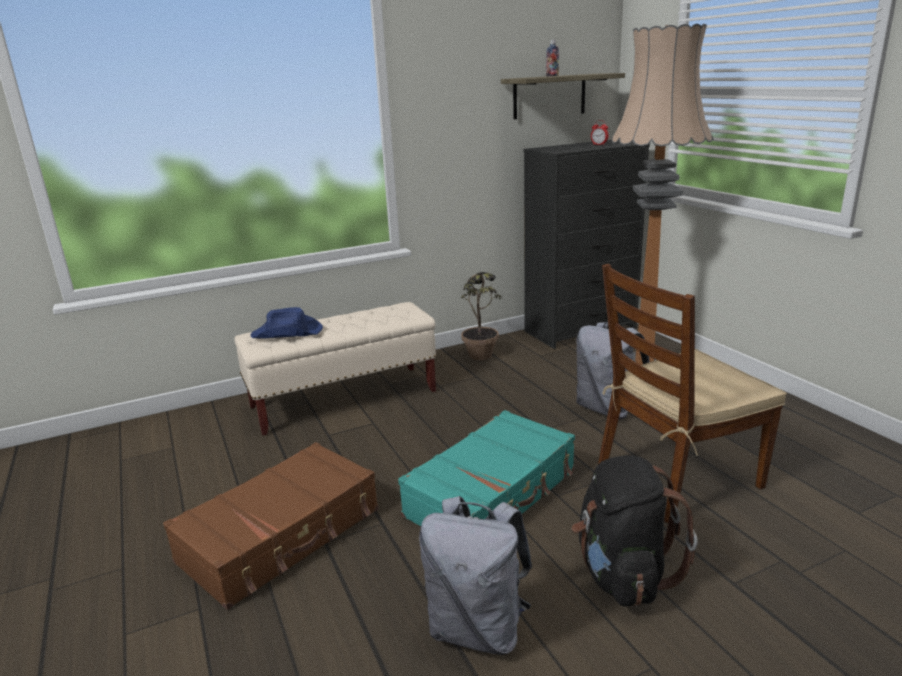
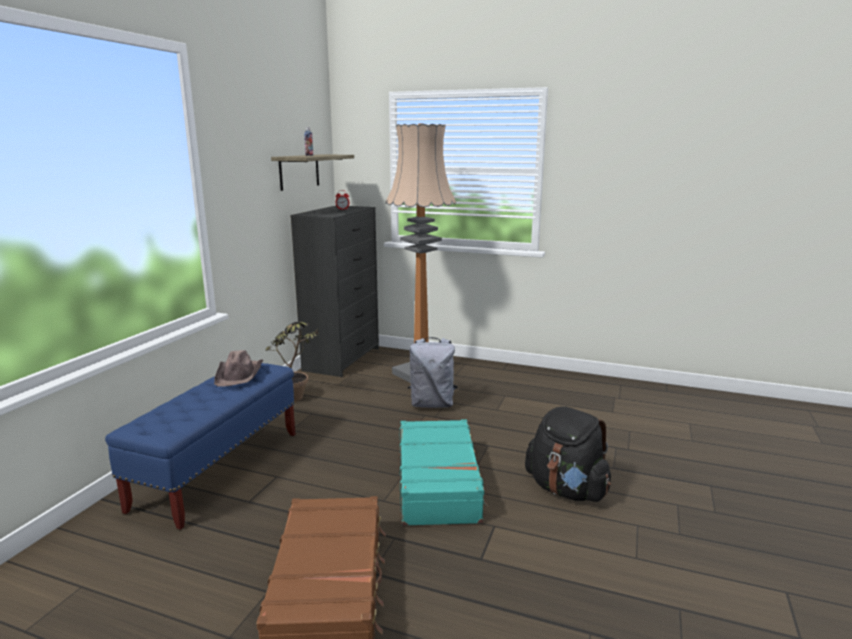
camera: 45 degrees left, 5 degrees down
beige bench [234,302,436,435] -> blue bench [105,363,295,530]
blue hat [251,307,323,339] -> none
grey backpack [419,496,532,655] -> none
brown chair [598,264,787,523] -> none
none -> brown hat [214,350,263,387]

